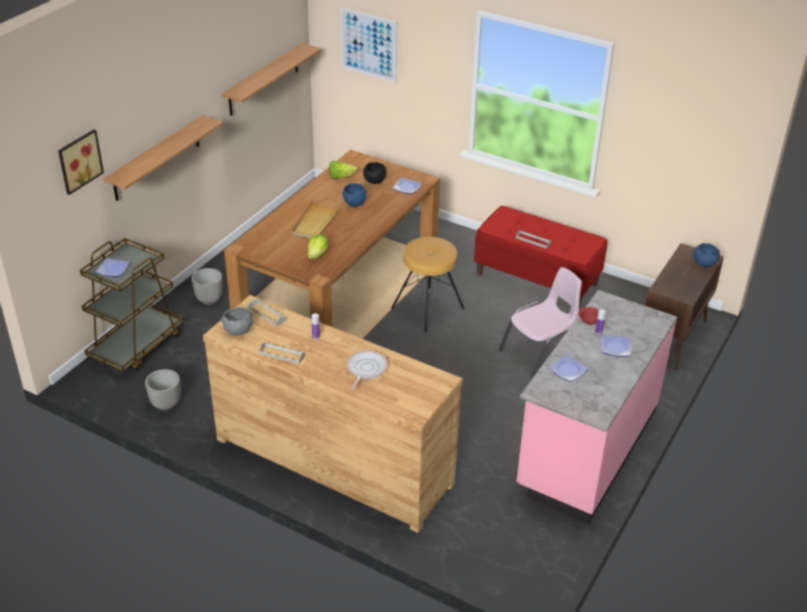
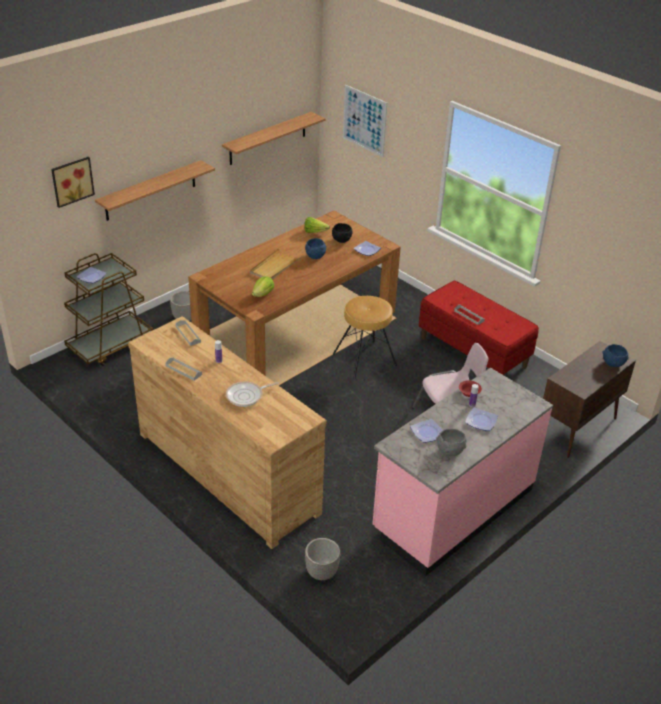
camera: 15 degrees right, 0 degrees up
planter [145,369,181,410] -> planter moved to [305,538,340,580]
grey bowl [221,307,253,336] -> grey bowl moved to [436,429,466,456]
frying pan [347,350,388,390] -> frying pan turned 150 degrees counterclockwise [226,381,279,407]

